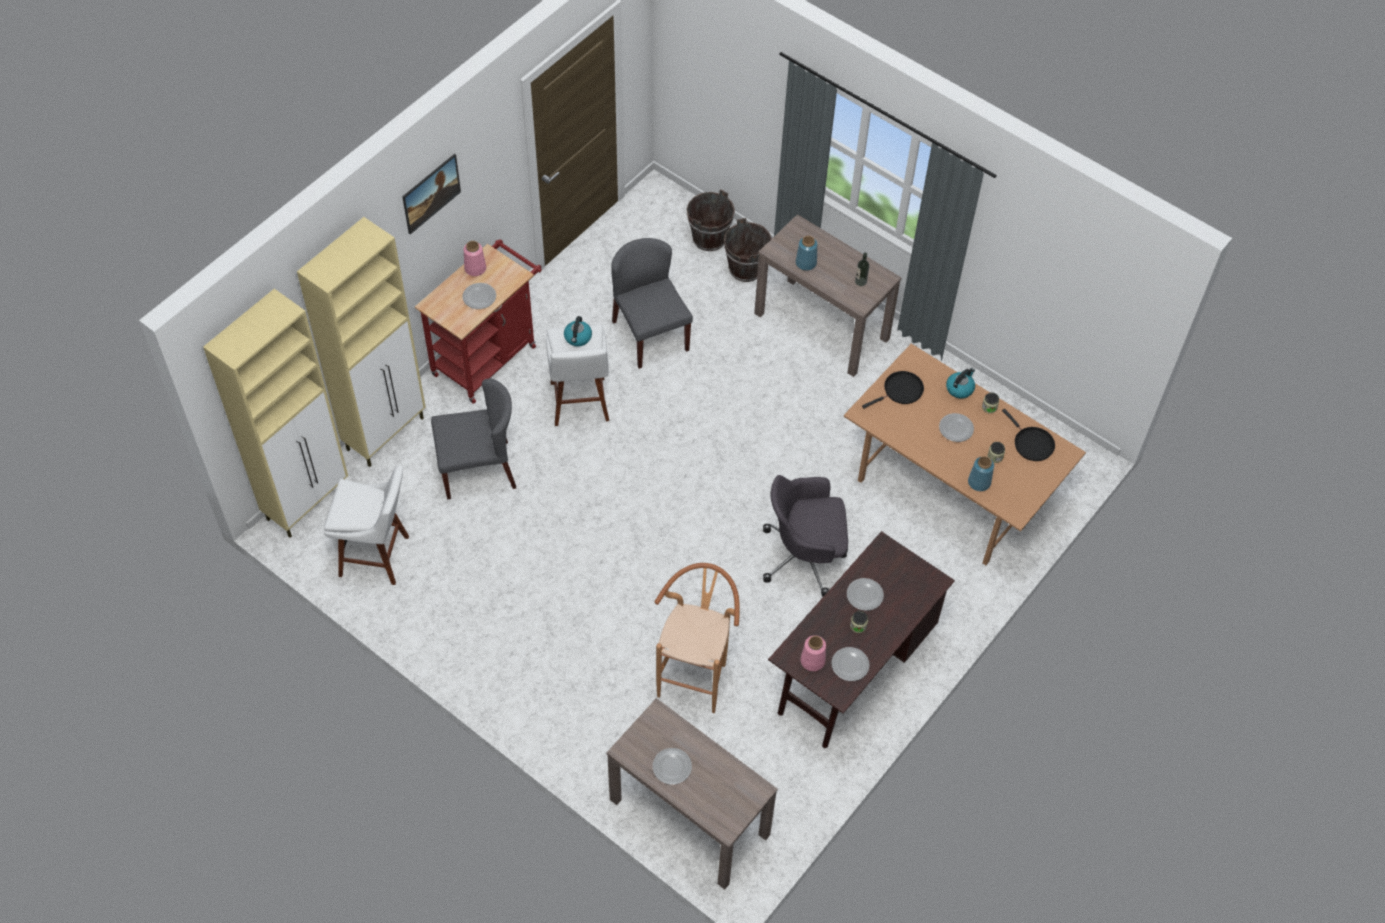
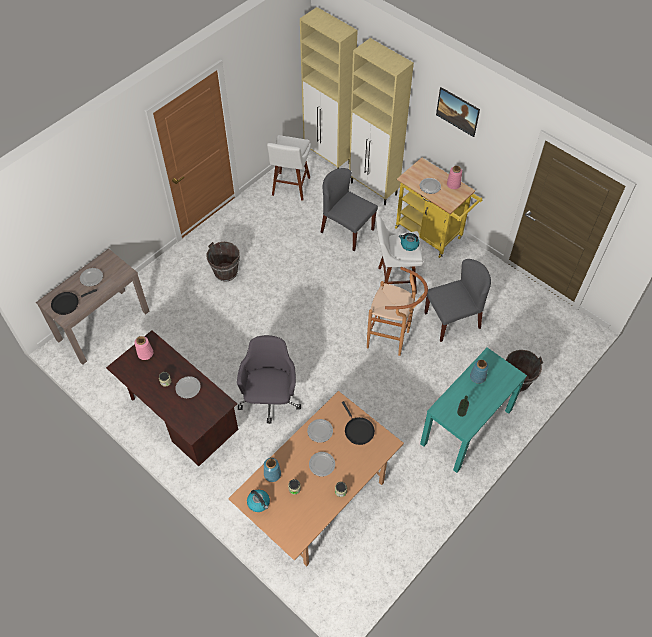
camera: 95 degrees right, 0 degrees up
red cart [415,239,542,404] -> yellow cart [395,158,482,258]
grey chair [431,378,516,499] -> grey chair turned 135 degrees clockwise [321,168,378,251]
brown stool [654,563,740,713] -> brown stool moved to [367,267,428,356]
brown bucket [686,189,735,251] -> brown bucket moved to [207,242,240,282]
brown console table [754,214,901,377] -> turquoise console table [420,347,527,473]
plate [831,647,869,681] -> plate moved to [307,419,333,443]
kettle [946,368,975,399] -> kettle moved to [247,490,270,512]
black frying pan [1002,409,1055,461] -> black frying pan moved to [51,289,97,315]

